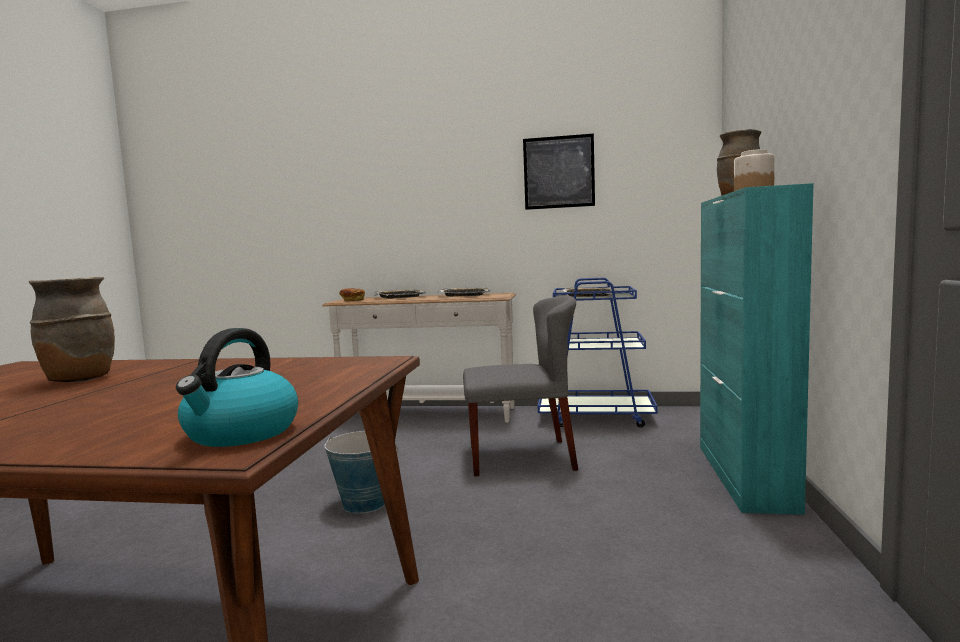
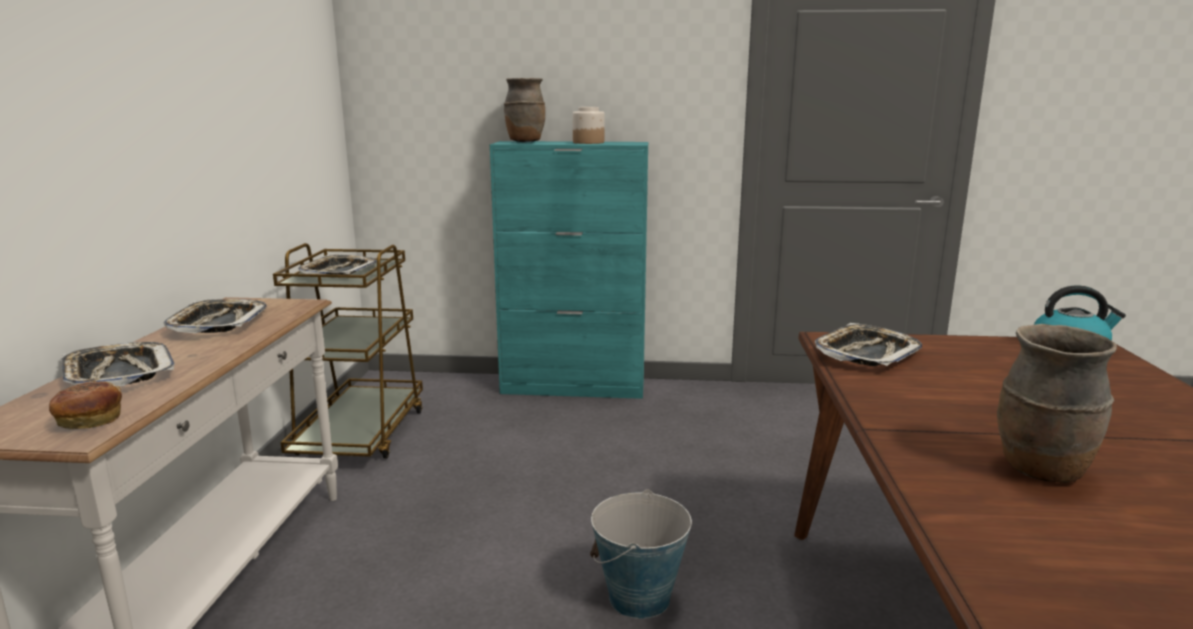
camera: 95 degrees left, 10 degrees up
grey chair [463,296,578,477] -> none
picture [523,134,595,210] -> none
blue cart [538,278,658,428] -> brown cart [273,243,423,459]
none -> tray [815,323,922,366]

